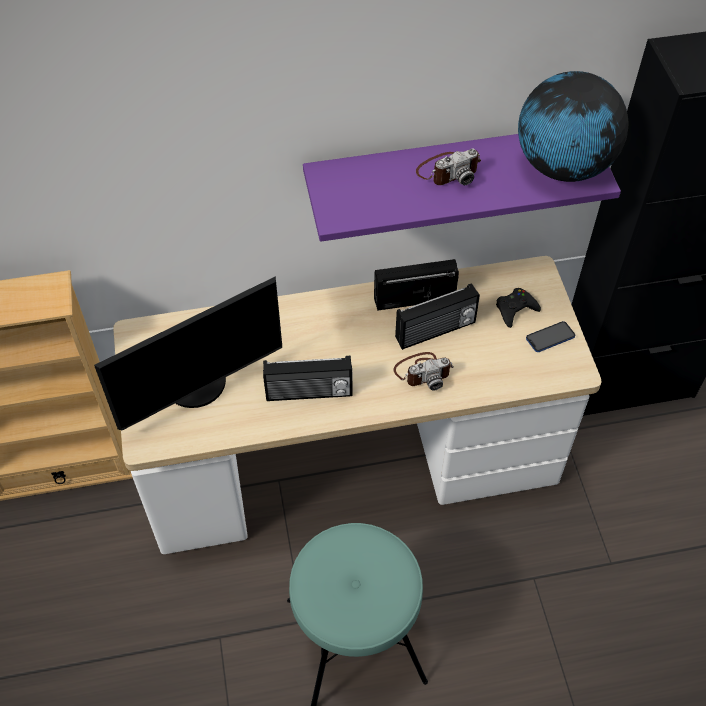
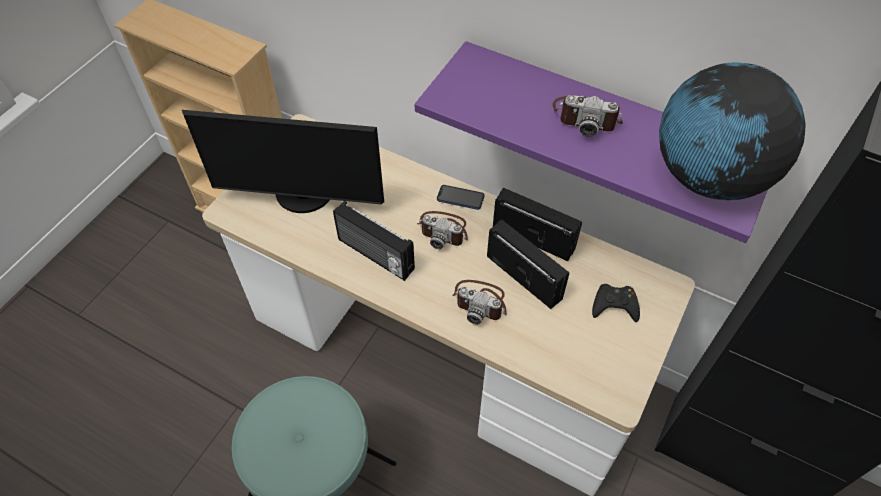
camera: 40 degrees right, 0 degrees up
radio [395,283,480,350] -> radio turned 150 degrees counterclockwise [487,219,569,309]
phone [526,321,575,352] -> phone moved to [437,185,485,210]
none -> camera [417,211,468,249]

